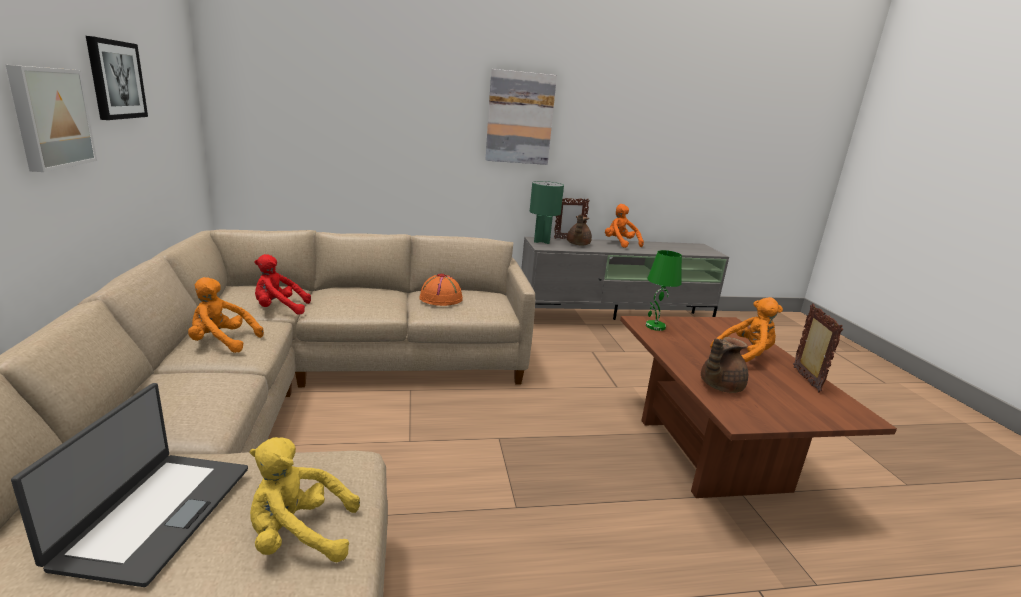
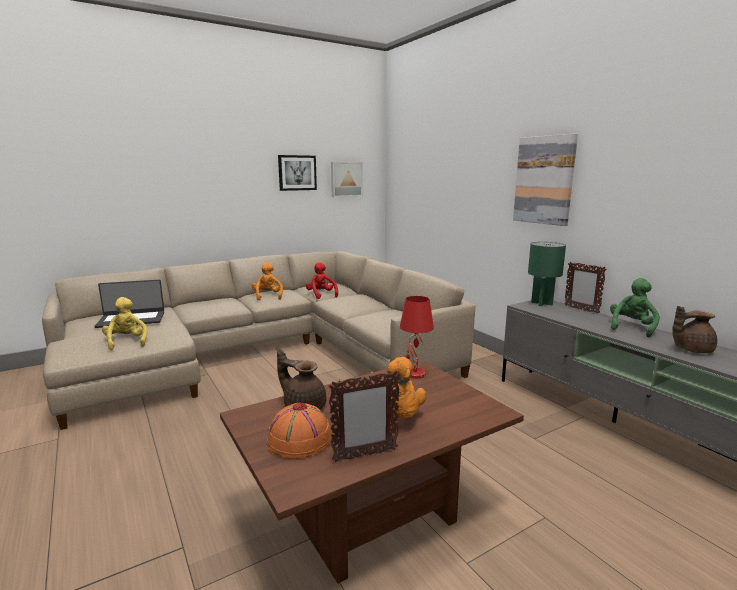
camera: 70 degrees right, 5 degrees down
picture [6,65,97,172] -> picture moved to [331,162,363,197]
orange hat [419,273,463,306] -> orange hat moved to [267,403,332,459]
brown teapot [567,215,592,245] -> brown teapot moved to [672,306,717,353]
orange plush toy [605,204,644,248] -> green plush toy [610,278,660,337]
green table lamp [646,250,682,331] -> red table lamp [400,296,434,379]

